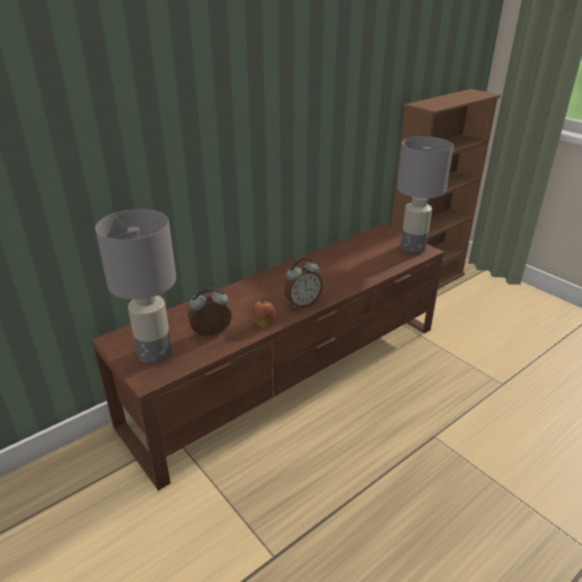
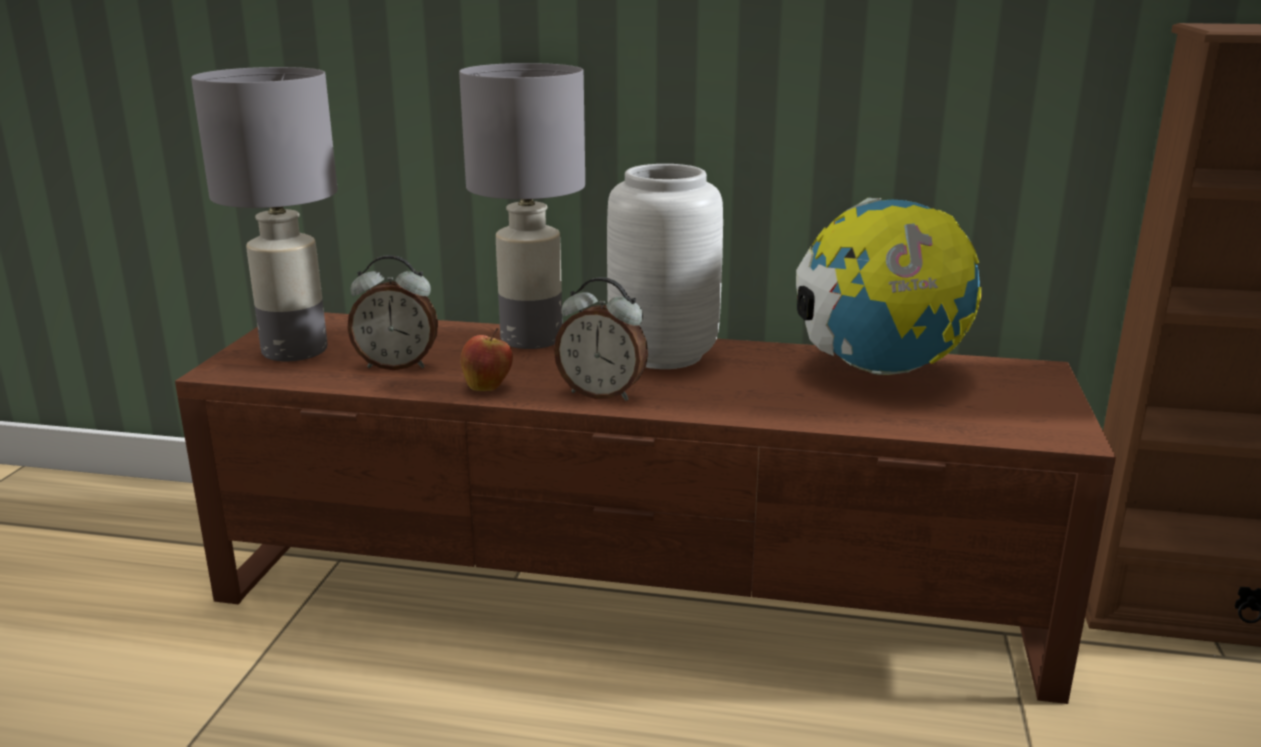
camera: 50 degrees right, 10 degrees down
alarm clock [188,287,232,336] -> alarm clock turned 150 degrees clockwise [347,255,438,370]
grey table lamp [397,136,454,253] -> grey table lamp moved to [459,63,585,349]
none -> grey vase [607,164,723,369]
none -> globe [796,198,981,375]

